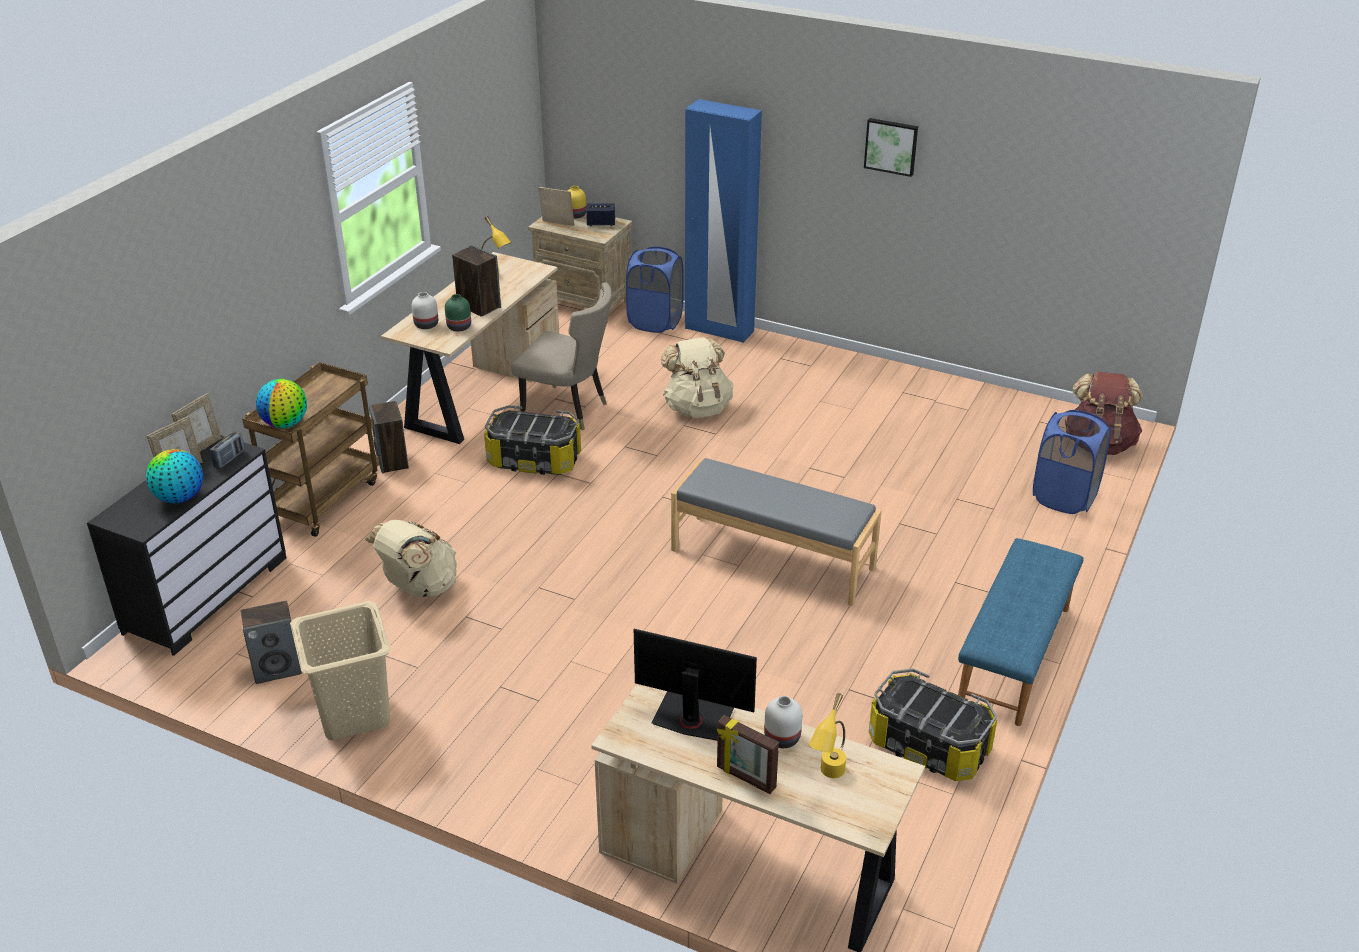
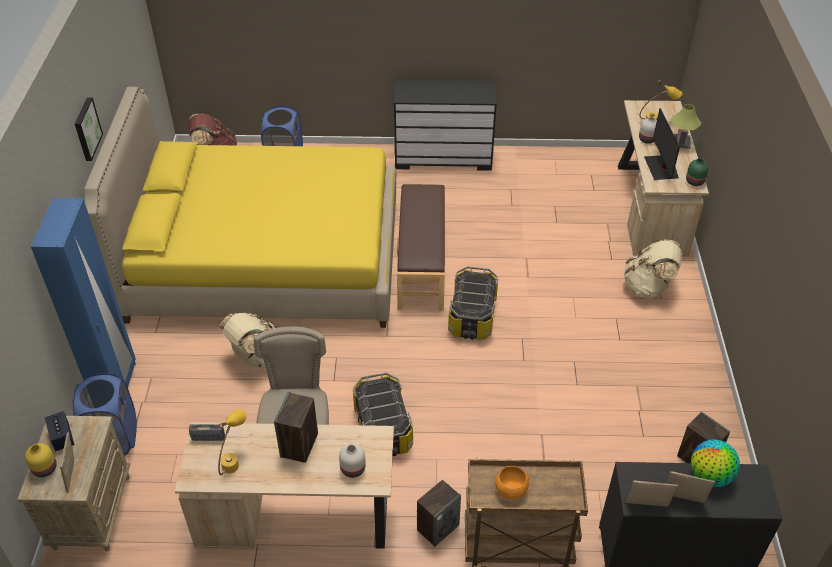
camera: 115 degrees left, 10 degrees up
radio [210,431,245,469] -> radio moved to [189,424,225,441]
globe [256,379,307,428] -> none
beige laundry basket [290,601,391,740] -> none
beige backpack [365,520,457,598] -> beige backpack moved to [624,239,682,299]
green vase [445,294,471,332] -> green vase moved to [686,158,709,186]
grey bench [671,458,882,606] -> brown bench [397,184,445,311]
picture frame [717,715,779,794] -> table lamp [670,104,702,150]
storage box [869,668,997,781] -> storage box moved to [448,266,498,340]
blue bench [958,538,1084,726] -> black dresser [394,80,497,171]
none -> yellow bed [84,87,396,328]
none -> orange bowl [495,466,529,499]

